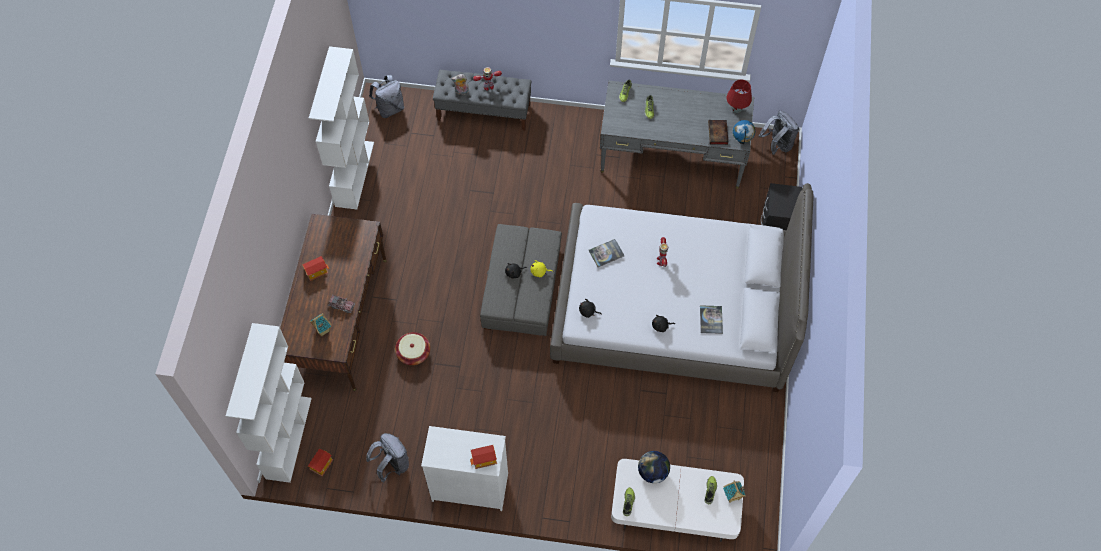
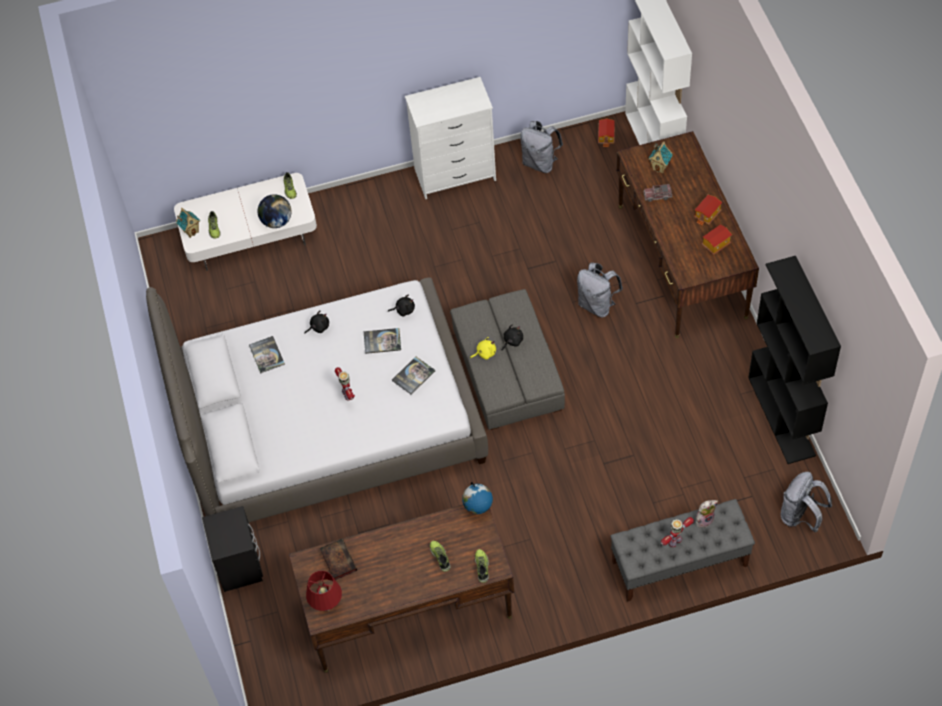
camera: 160 degrees right, 5 degrees down
white bookcase [309,46,374,209] -> black bookcase [748,256,841,464]
basket [395,332,430,365] -> none
toy house [470,445,497,469] -> toy house moved to [702,224,732,255]
grey desk [600,81,754,189] -> brown desk [289,505,514,673]
globe [733,120,755,144] -> globe moved to [462,482,493,514]
grey backpack [759,110,799,155] -> grey backpack moved to [577,263,623,318]
none -> book [364,328,401,354]

